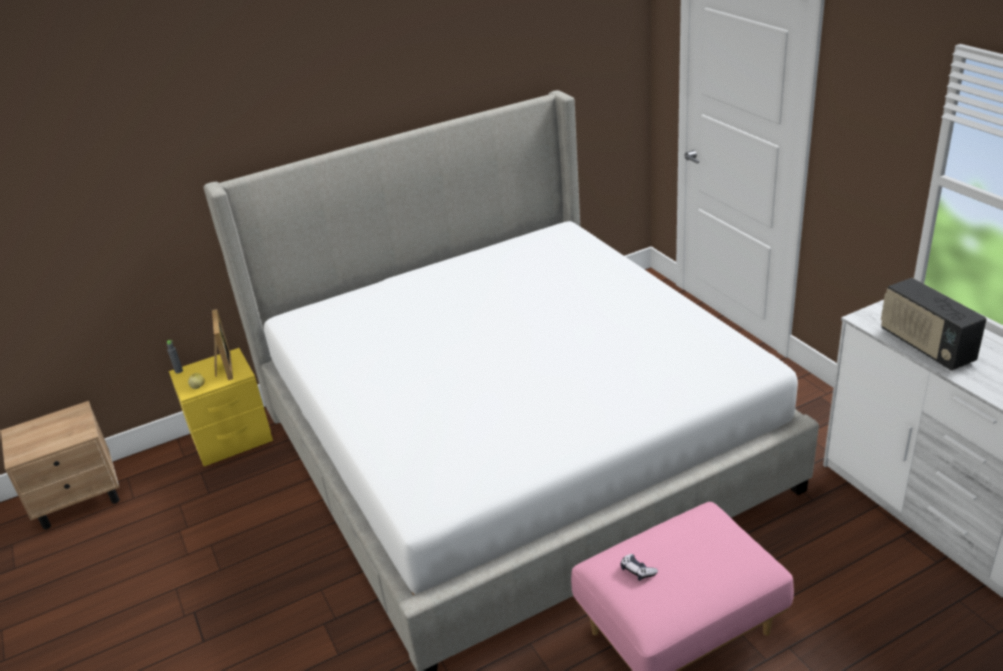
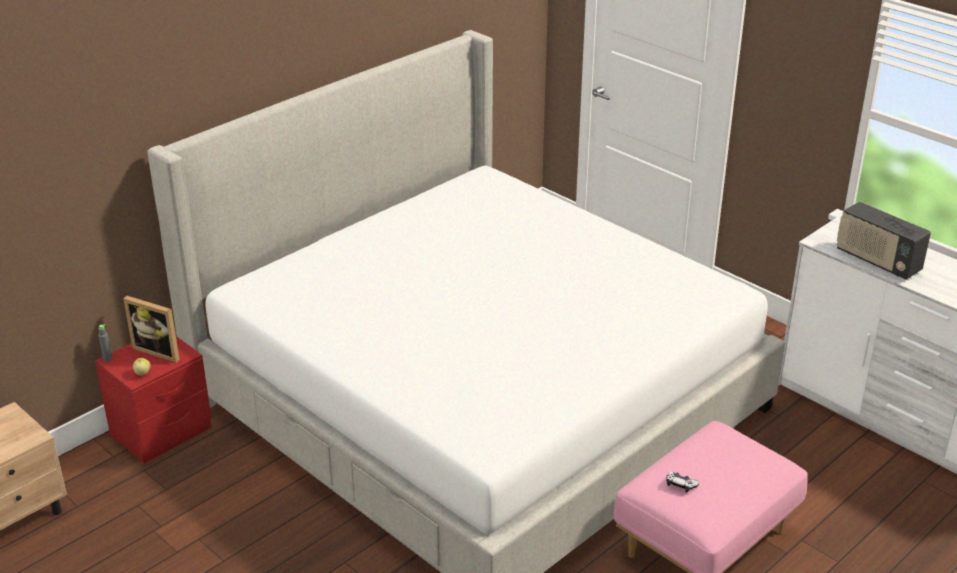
camera: 20 degrees left, 0 degrees up
yellow nightstand [169,348,273,466] -> red nightstand [95,336,211,463]
picture frame [212,309,233,380] -> picture frame turned 150 degrees clockwise [123,296,180,363]

